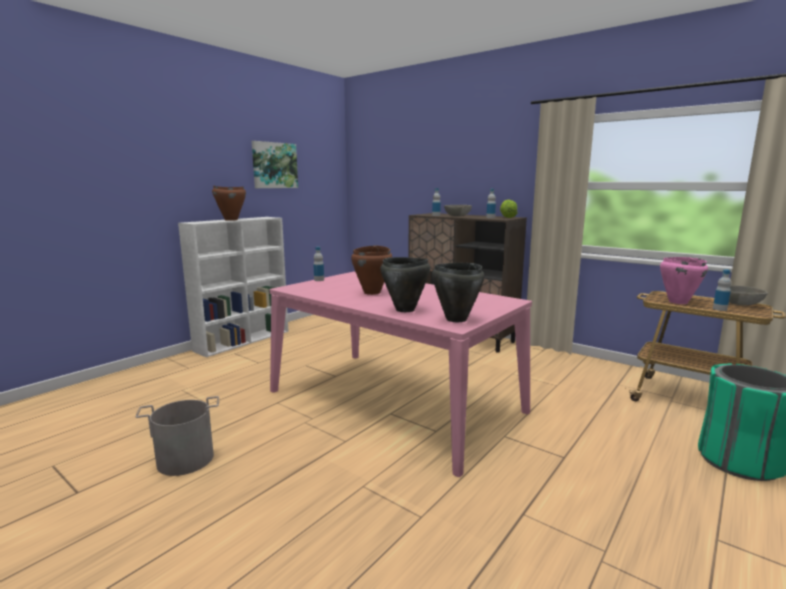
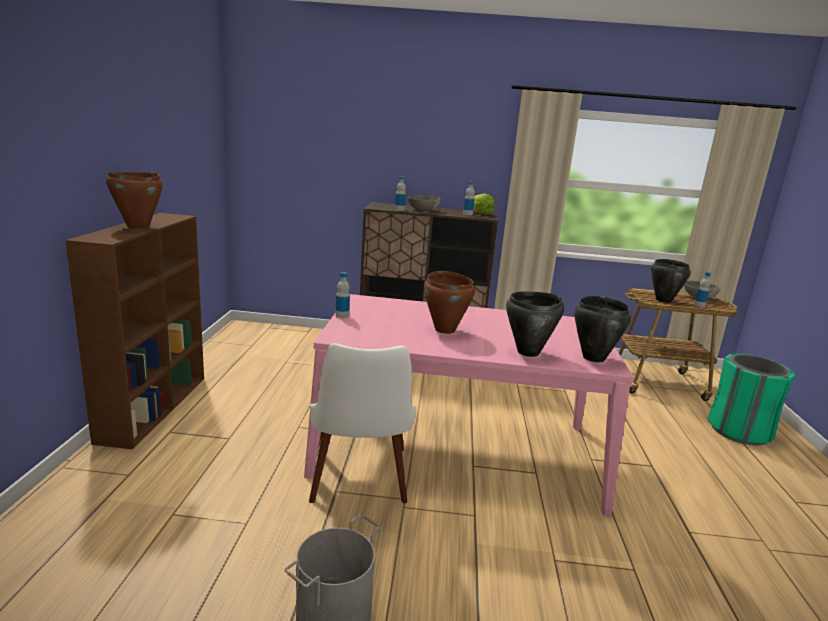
camera: 35 degrees left, 5 degrees up
white bookcase [178,217,289,357] -> brown bookcase [65,213,204,449]
picture [252,141,298,188] -> none
pink cooking pot [660,257,708,304] -> black cooking pot [651,259,691,303]
none -> white chair [309,343,416,503]

